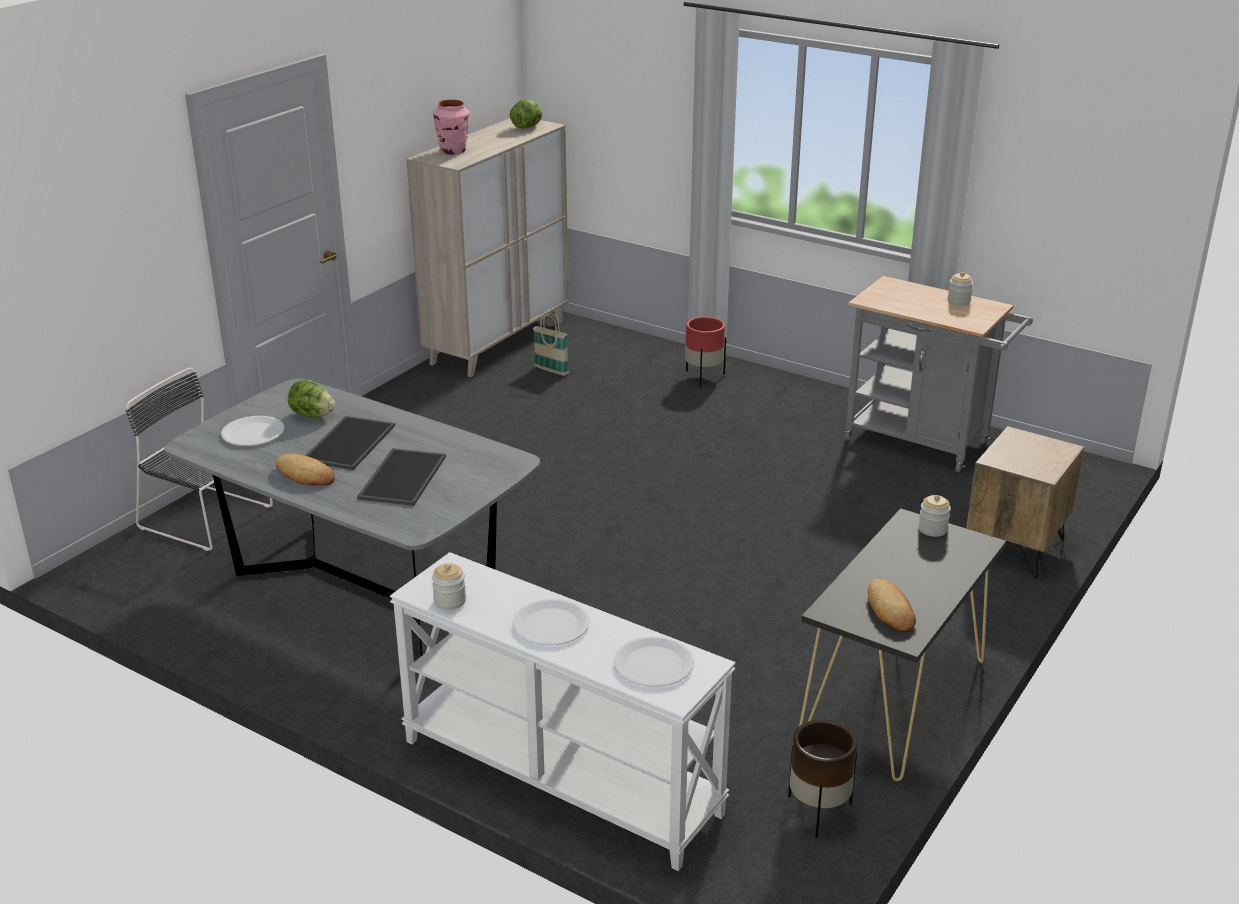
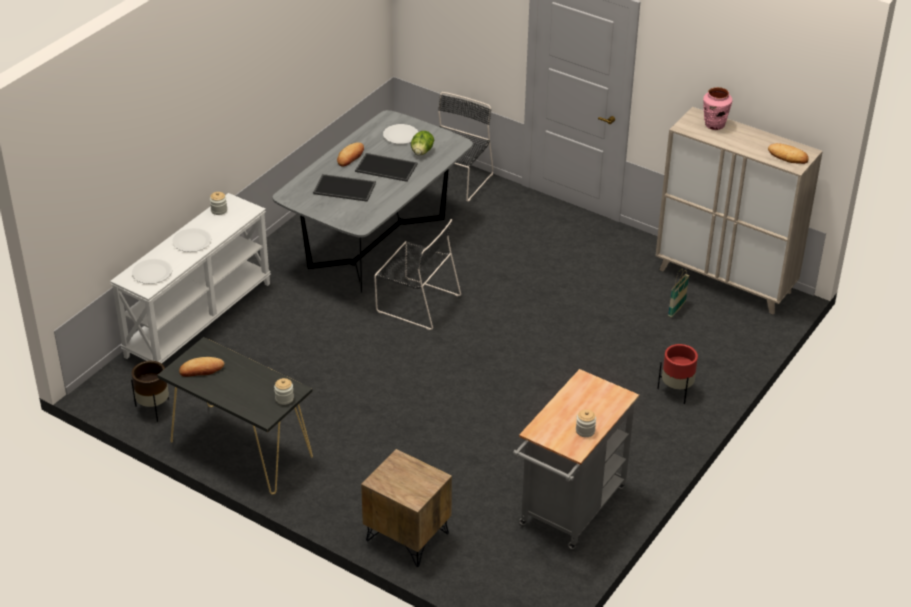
camera: 90 degrees right, 10 degrees up
lettuce [510,99,542,129] -> bread [768,143,809,164]
none -> black chair [374,219,461,330]

